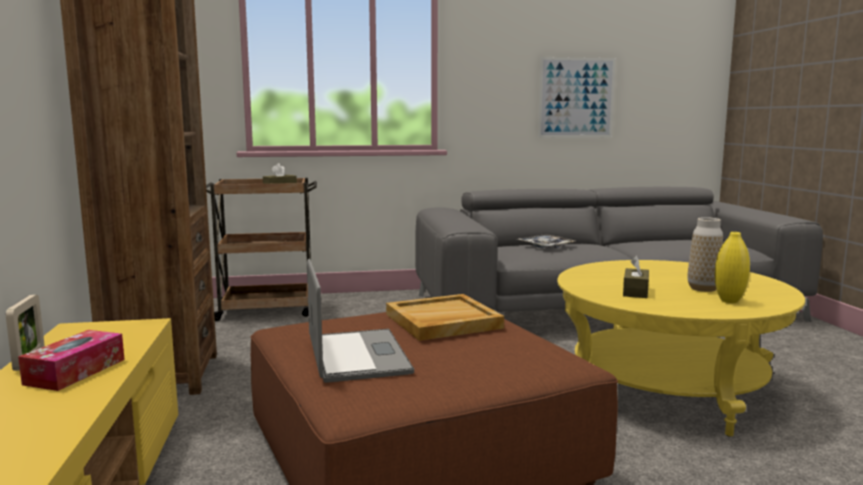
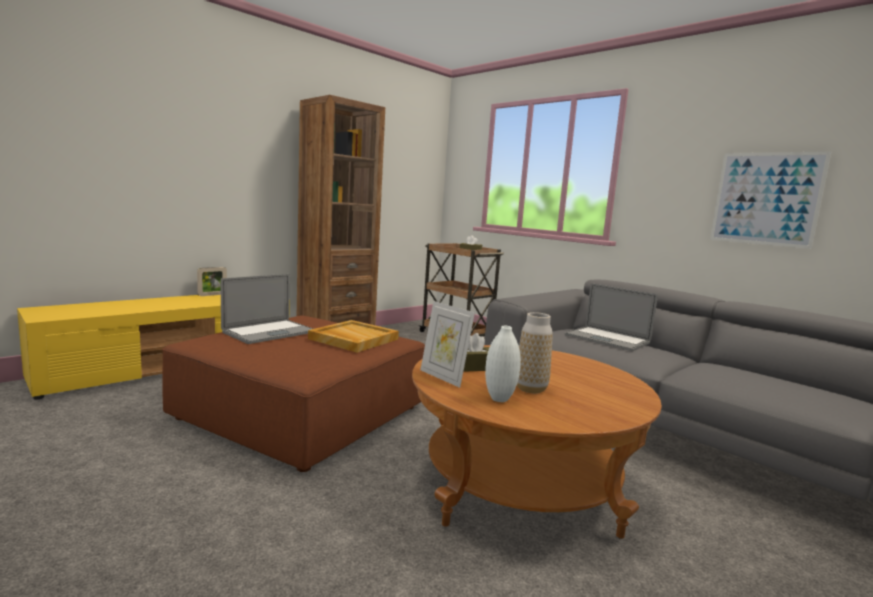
camera: 55 degrees right, 0 degrees up
tissue box [18,330,125,391] -> none
tray [518,234,575,248] -> laptop [565,283,658,351]
yellow coffee table [557,260,805,437] -> brown coffee table [412,345,662,539]
yellow vase [715,232,750,303] -> white vase [485,326,521,402]
none -> picture frame [420,301,475,388]

